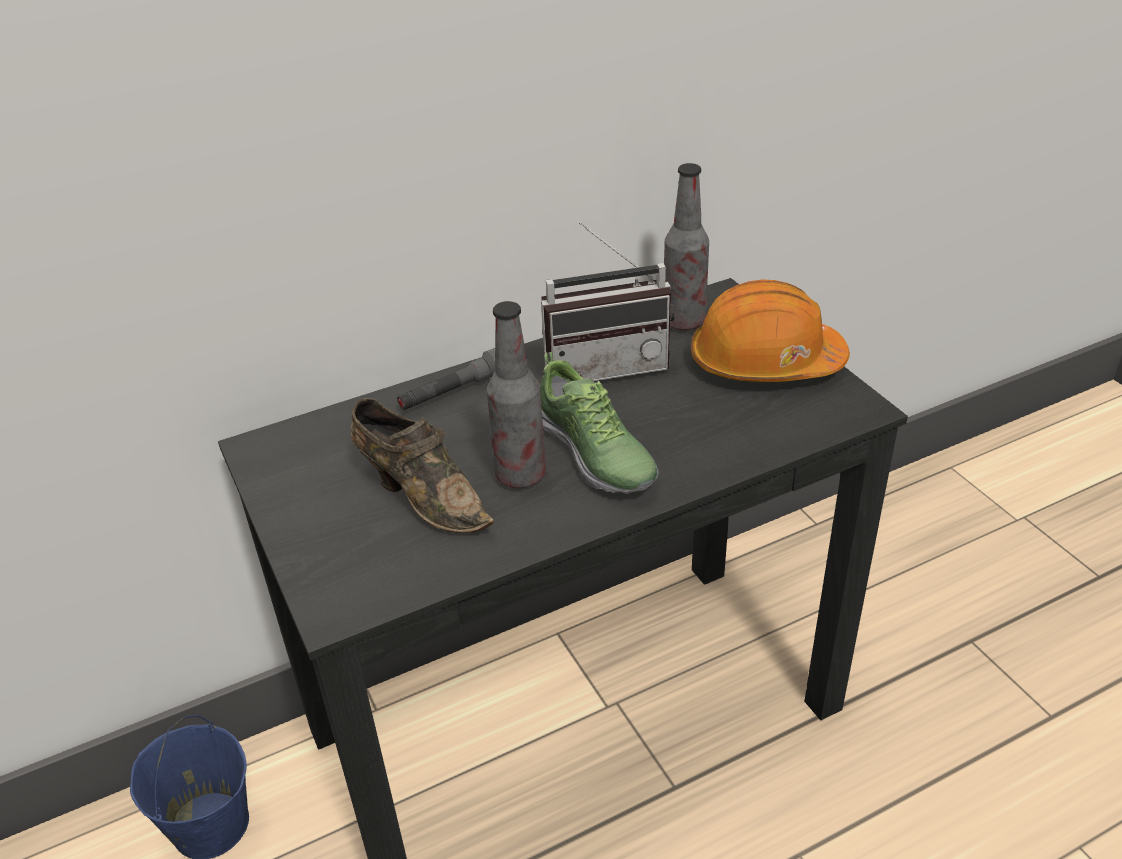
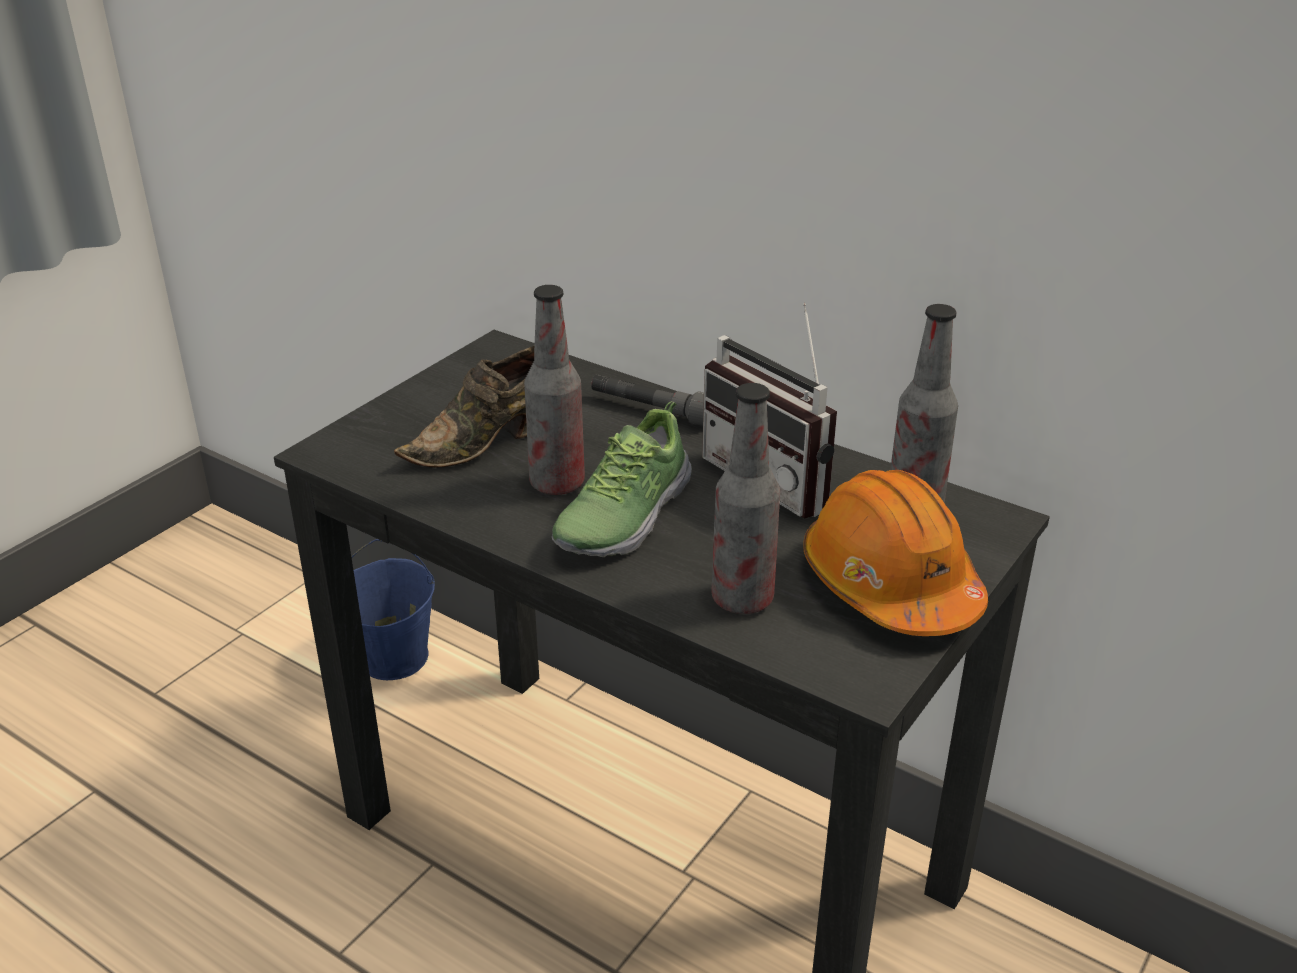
camera: 60 degrees right, 5 degrees down
brown shoe [351,398,494,533] -> brown shoe turned 45 degrees clockwise [394,346,534,468]
none -> bottle [711,383,780,614]

